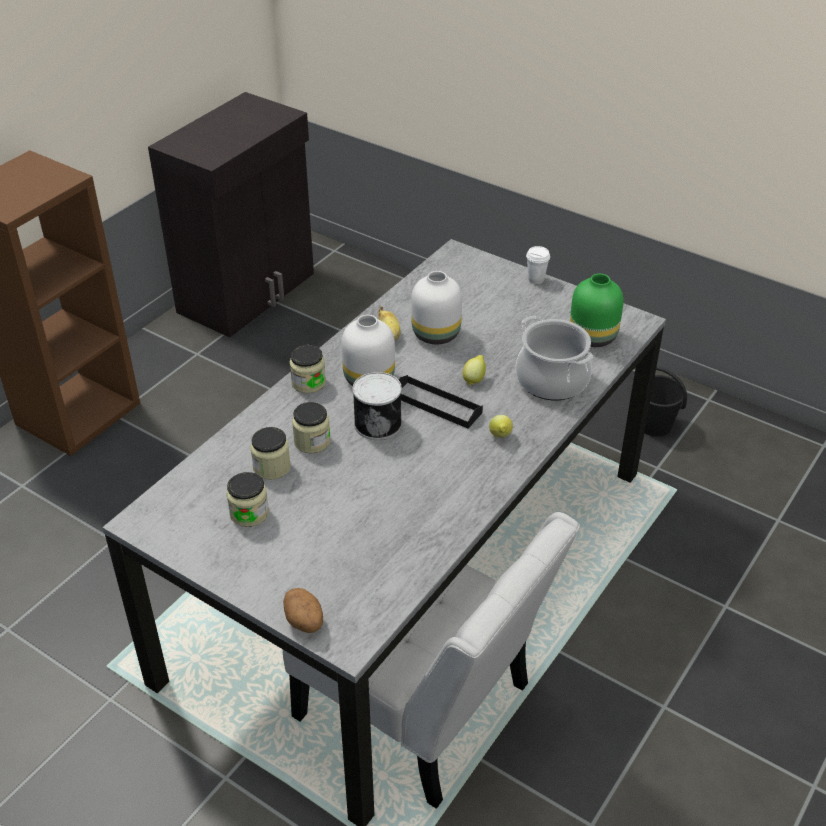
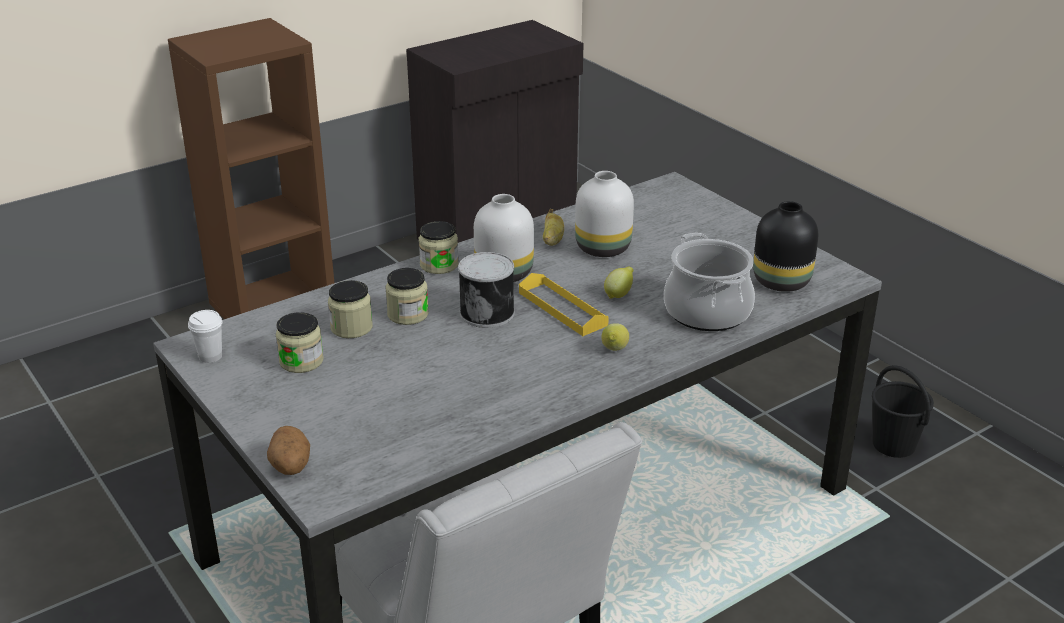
camera: 20 degrees right, 10 degrees down
black tray [399,375,483,429] -> yellow tray [519,273,609,336]
white cup [526,246,550,284] -> white cup moved to [188,310,223,363]
green vase [570,274,624,347] -> black vase [753,201,818,292]

